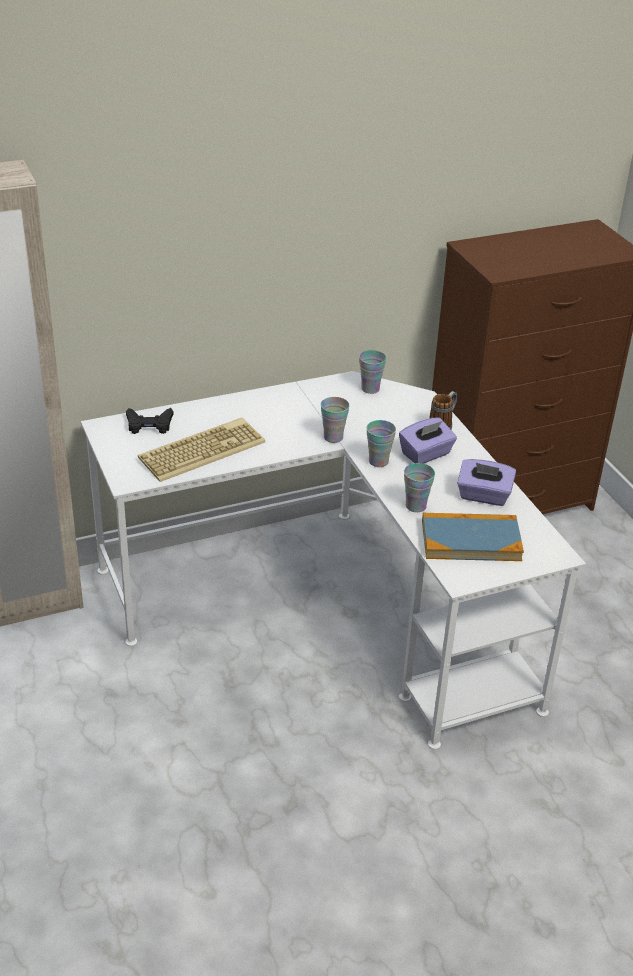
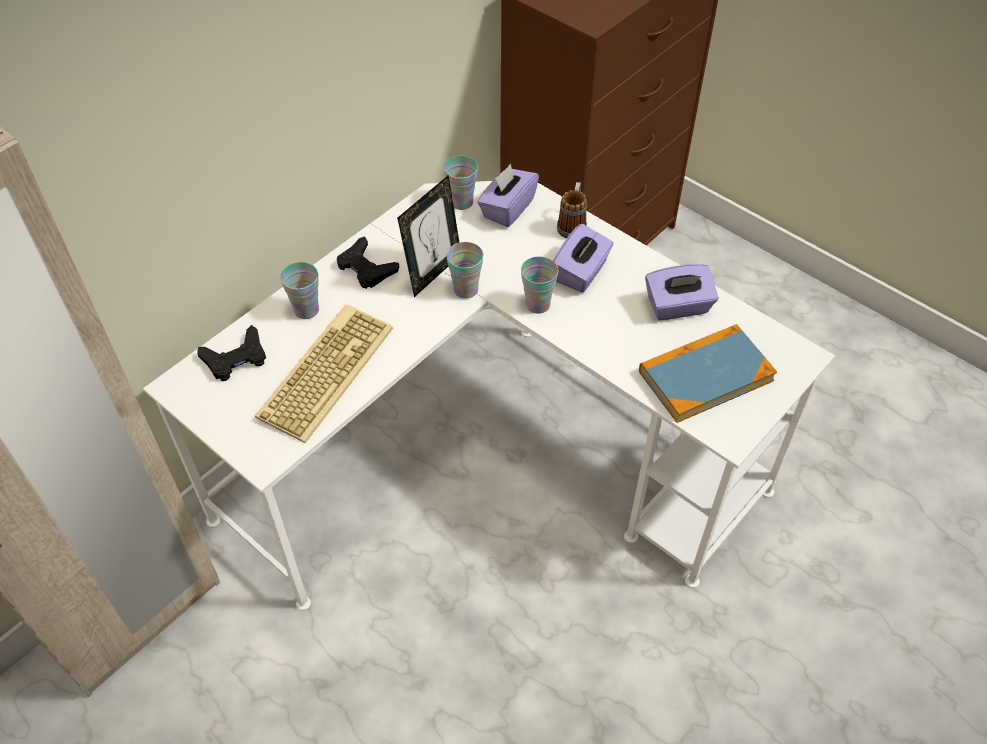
camera: 25 degrees left, 15 degrees up
cup [404,463,435,512] -> cup moved to [280,262,319,319]
none -> black game controller [337,236,399,289]
none -> picture frame [397,175,459,297]
none -> purple tissue box [477,164,539,227]

